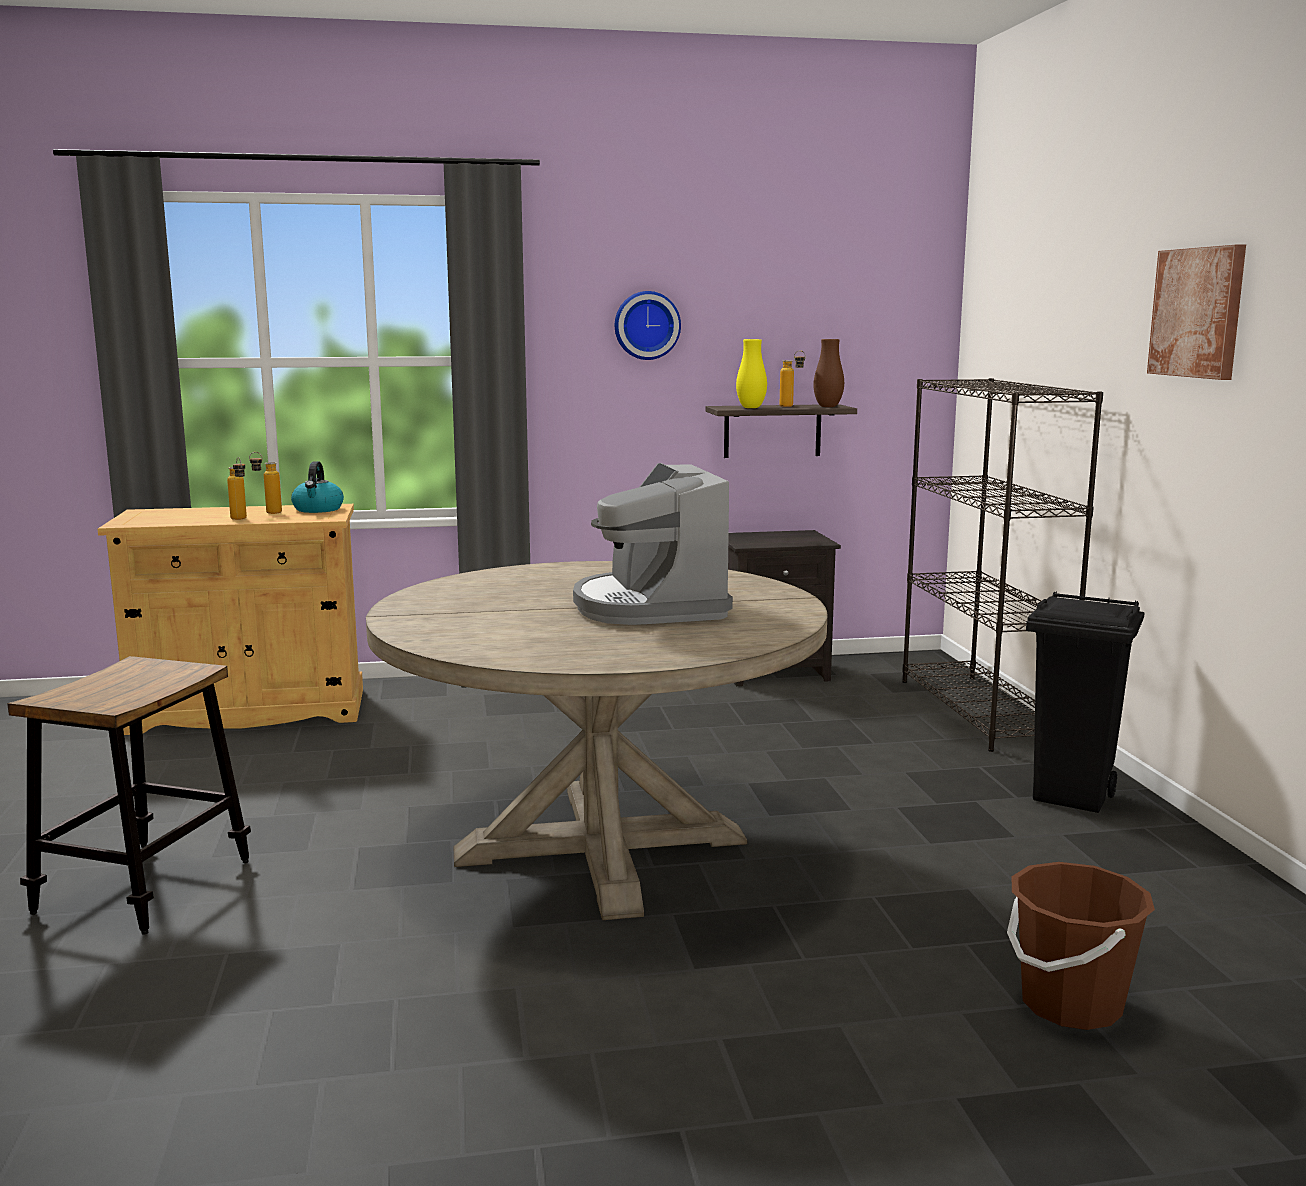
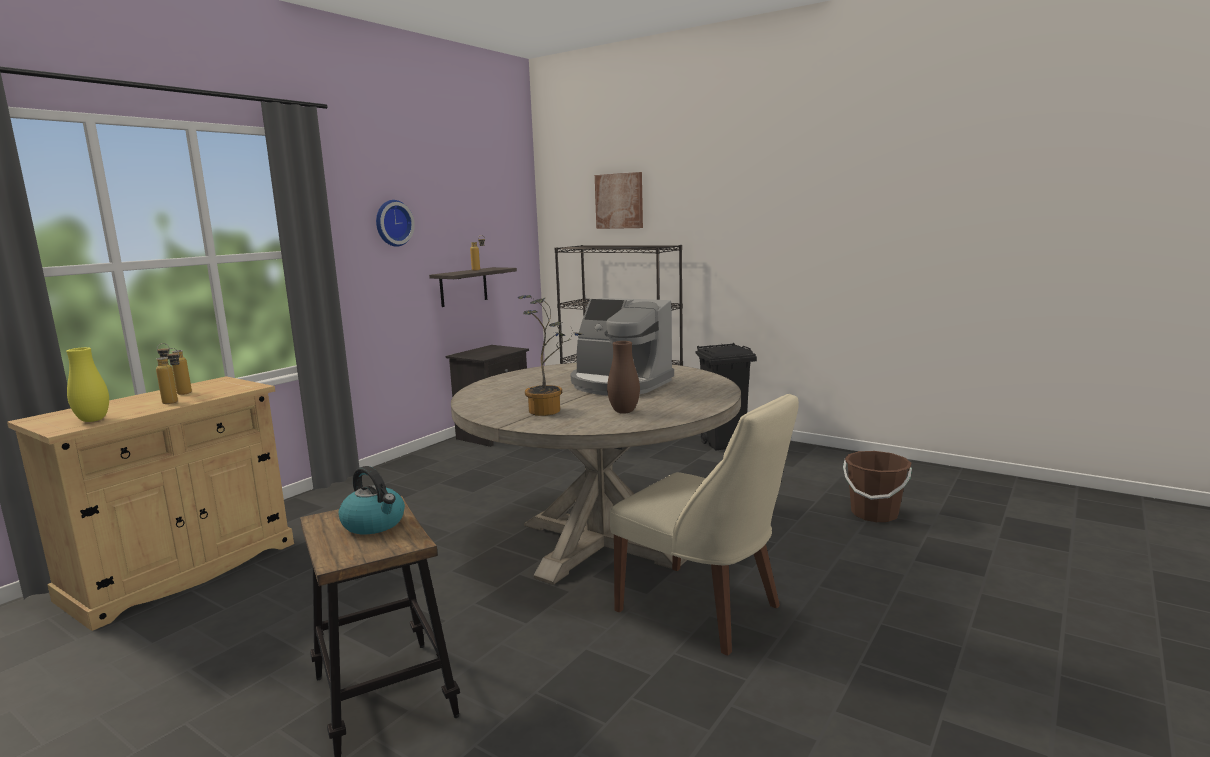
camera: 45 degrees left, 0 degrees up
kettle [291,461,344,513] -> kettle moved to [338,466,405,534]
yellow vase [736,339,767,408] -> yellow vase moved to [66,347,109,422]
brown vase [813,339,844,407] -> brown vase moved to [607,341,640,414]
picture [1147,244,1246,380] -> picture moved to [595,172,643,229]
none -> potted plant [518,295,582,416]
none -> beige chair [610,394,799,655]

